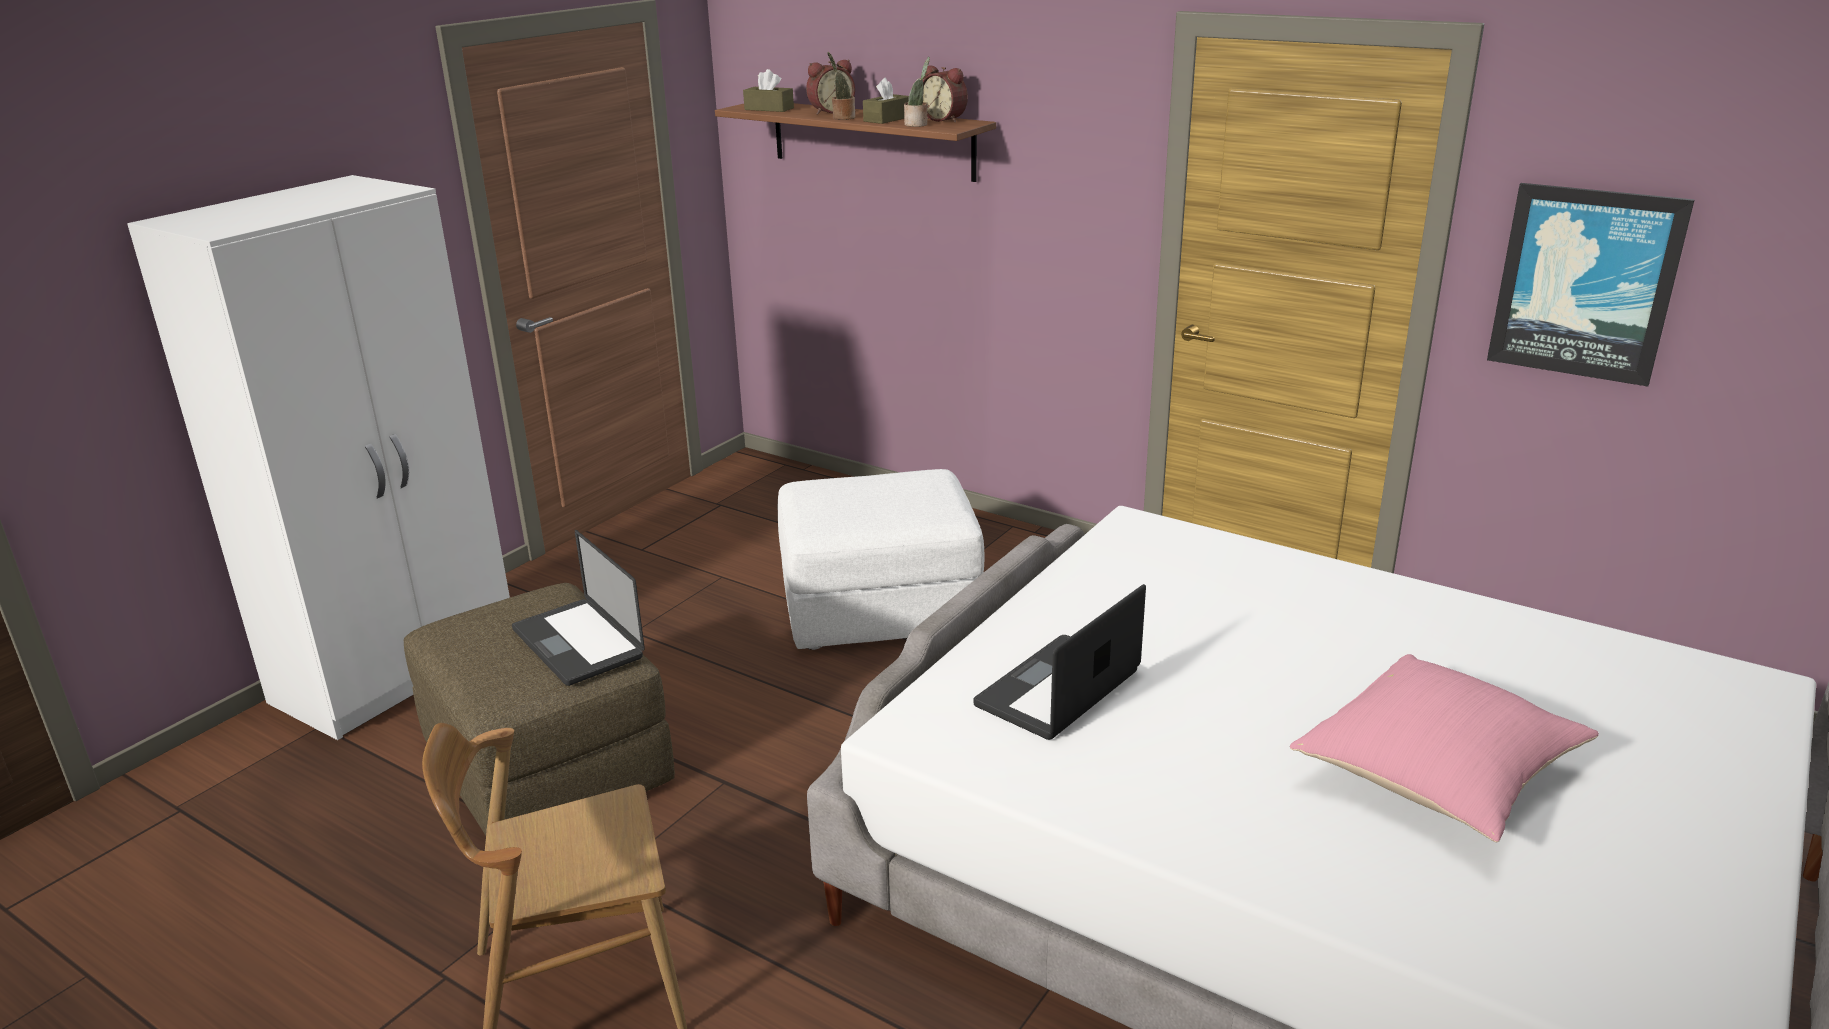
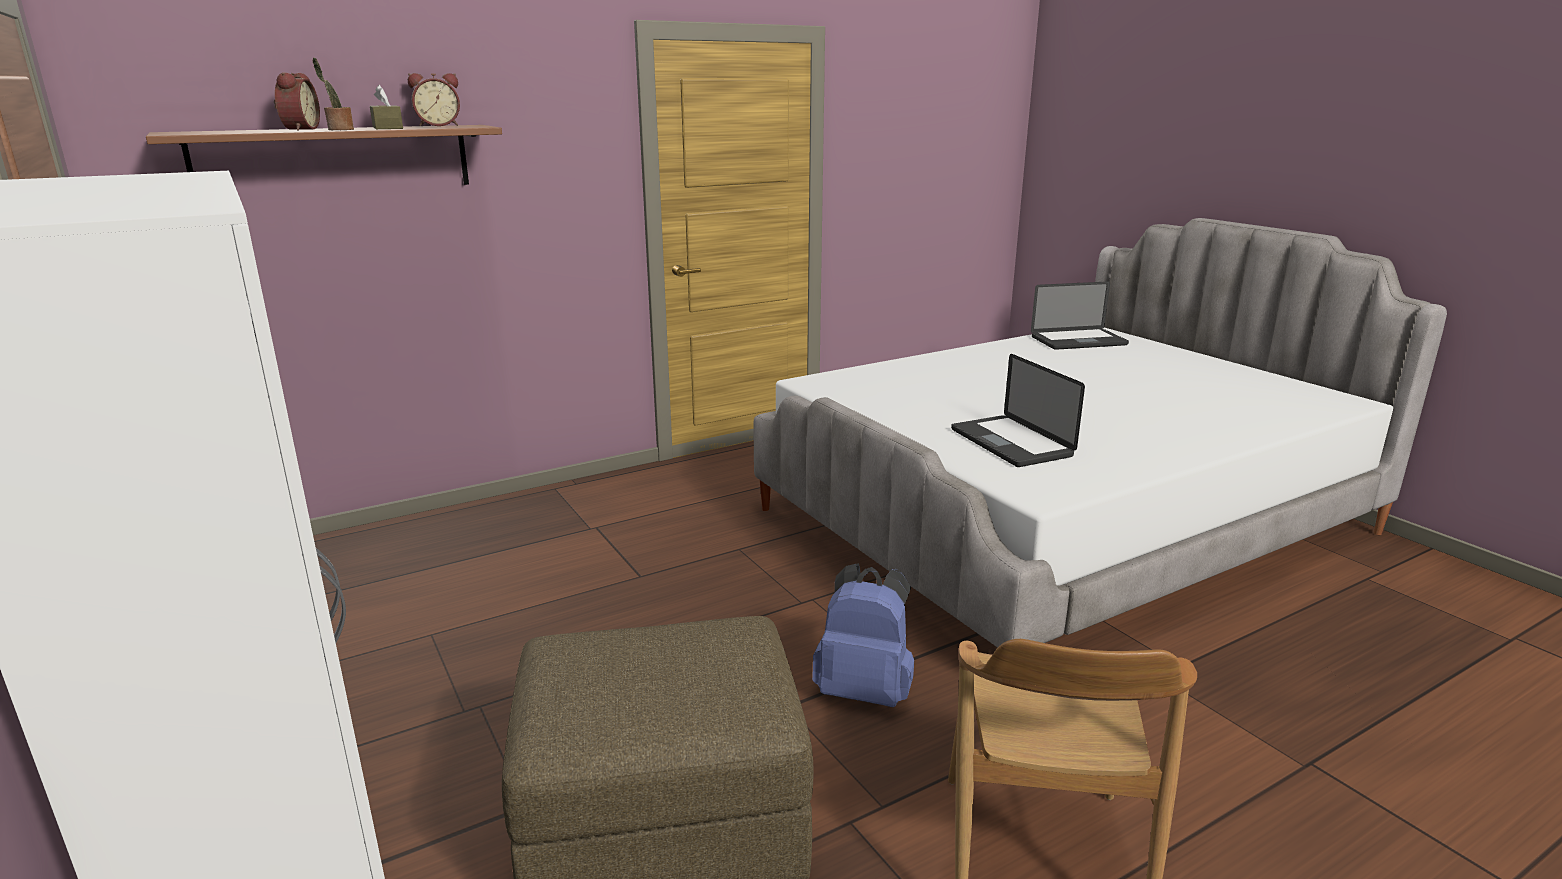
camera: 65 degrees left, 5 degrees down
laptop [512,530,645,686] -> laptop moved to [1031,282,1129,350]
brown tissue box [743,69,794,112] -> none
white ottoman [778,469,984,650] -> none
potted plant [904,57,930,127] -> none
pink pillow [1290,654,1599,842] -> none
picture [1487,183,1695,386] -> none
none -> blue backpack [812,563,914,707]

